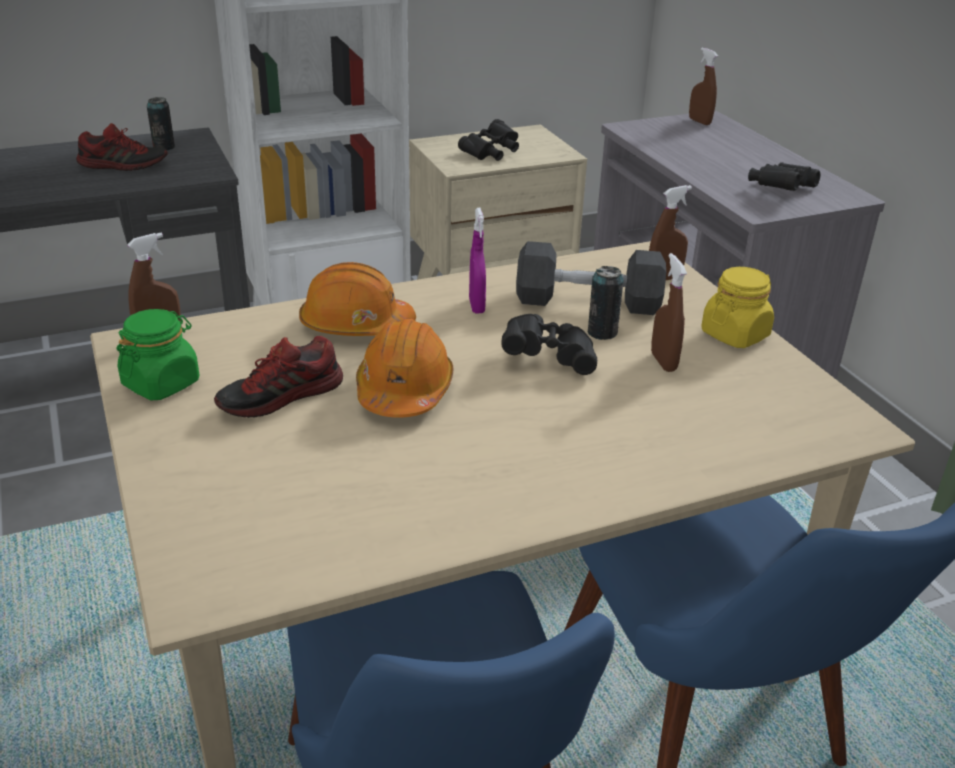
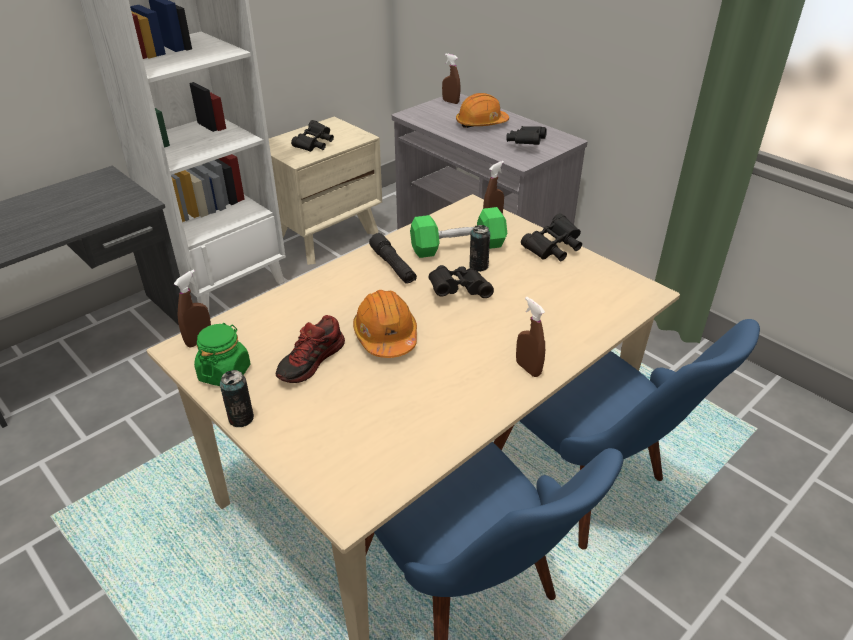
camera: 20 degrees left, 5 degrees up
shoe [76,123,168,171] -> none
can [147,97,175,150] -> can moved to [220,370,254,427]
orange hard hat [299,262,416,336] -> orange hard hat moved to [456,93,509,128]
purple spray bottle [469,208,486,314] -> black flashlight [369,233,417,284]
grey dumbbell [516,241,666,315] -> green dumbbell [410,207,507,258]
brown spray bottle [651,253,687,372] -> brown spray bottle moved to [516,297,545,377]
yellow jar [701,267,774,348] -> black binoculars [521,213,582,261]

